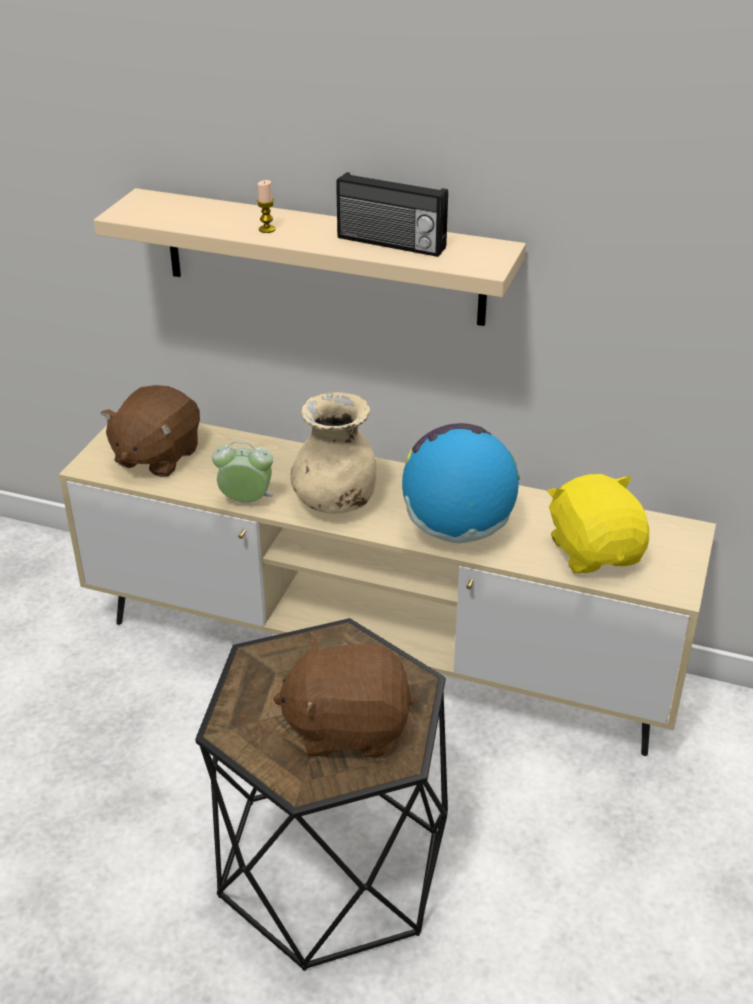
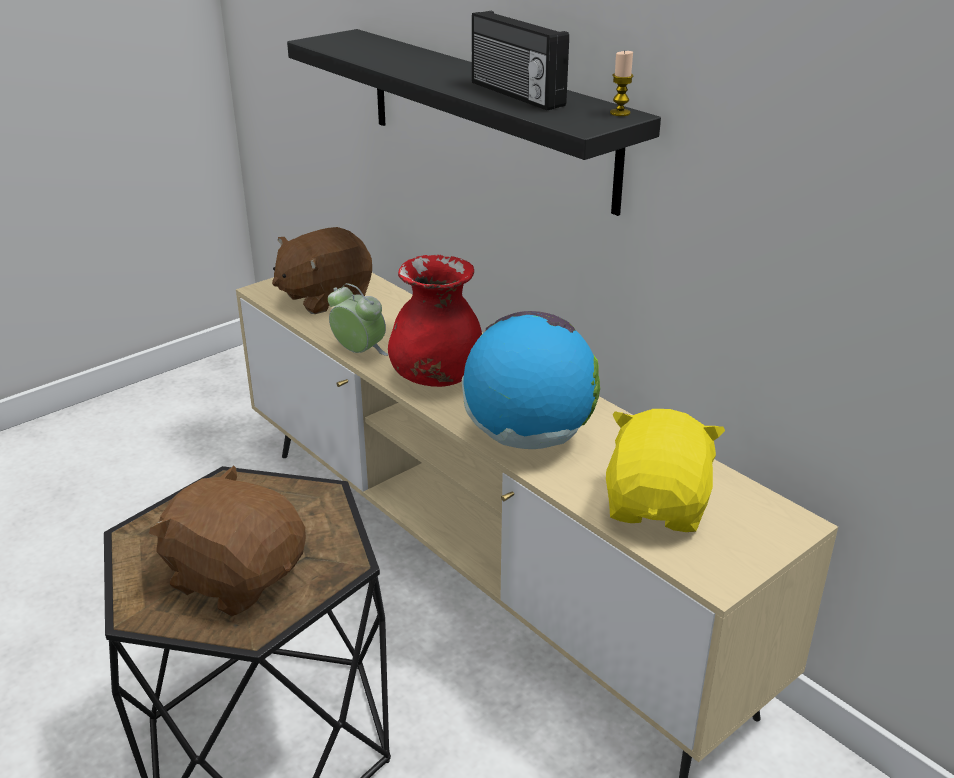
camera: 30 degrees right, 5 degrees down
beige shelf [94,188,526,326] -> black shelf [287,29,661,216]
candle [257,180,275,233] -> candle moved to [610,50,634,116]
beige vase [290,392,377,514] -> red vase [388,255,482,387]

